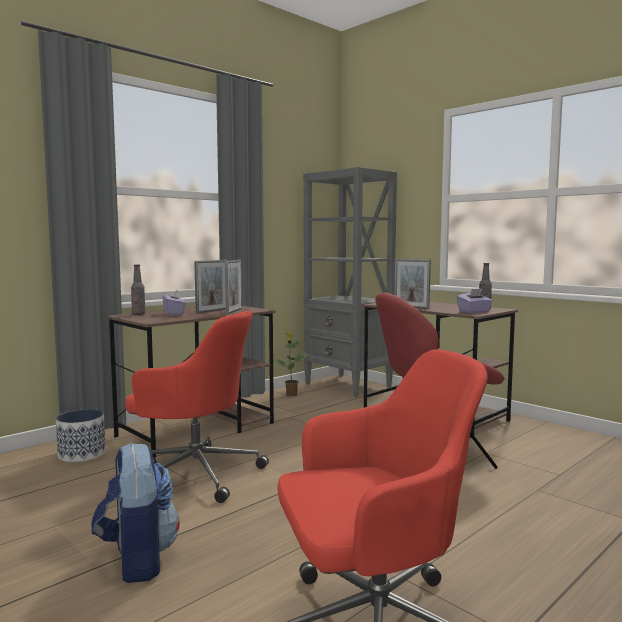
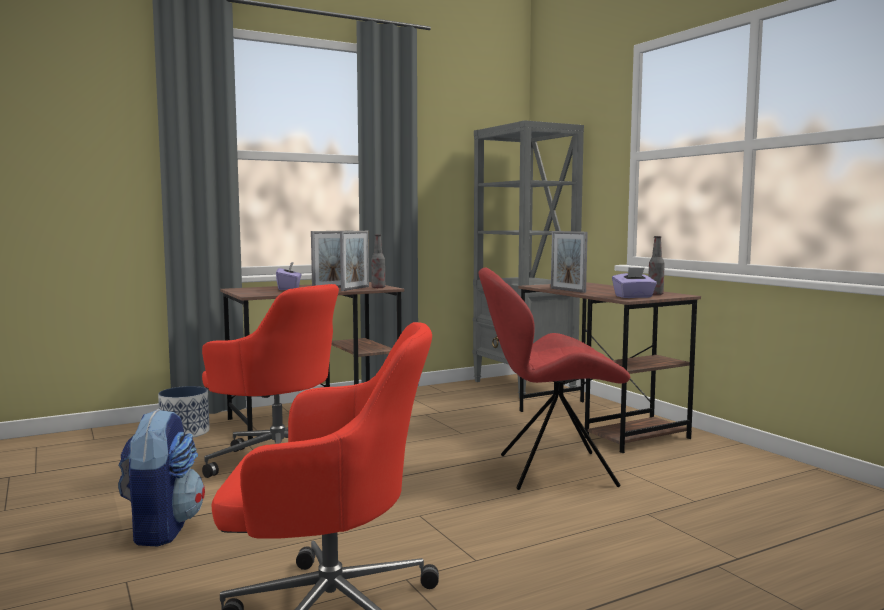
camera: 15 degrees right, 0 degrees up
bottle [131,264,145,315] -> bottle moved to [371,234,385,288]
potted plant [273,332,310,397] -> none

